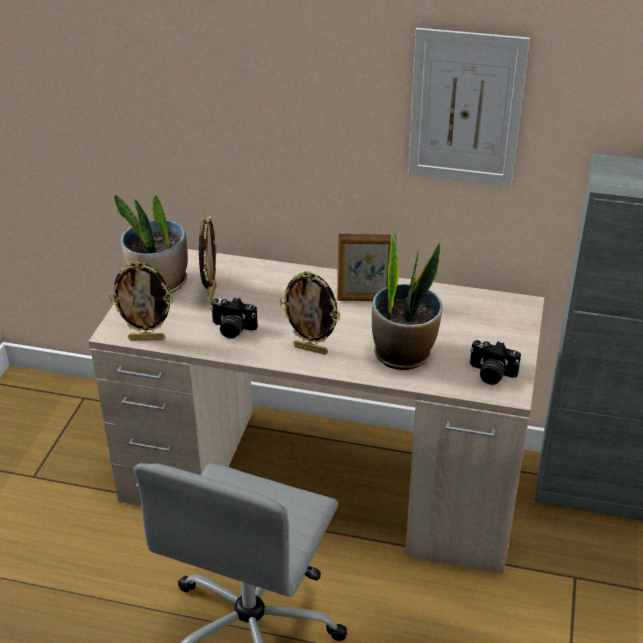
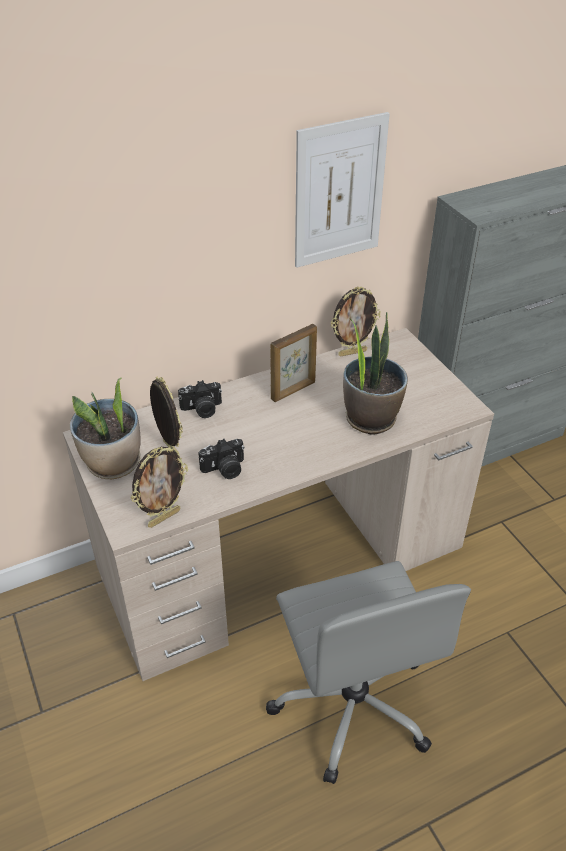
camera: 40 degrees left, 5 degrees up
picture frame [280,271,340,355] -> picture frame moved to [331,287,381,357]
camera [470,340,521,385] -> camera moved to [178,380,222,418]

